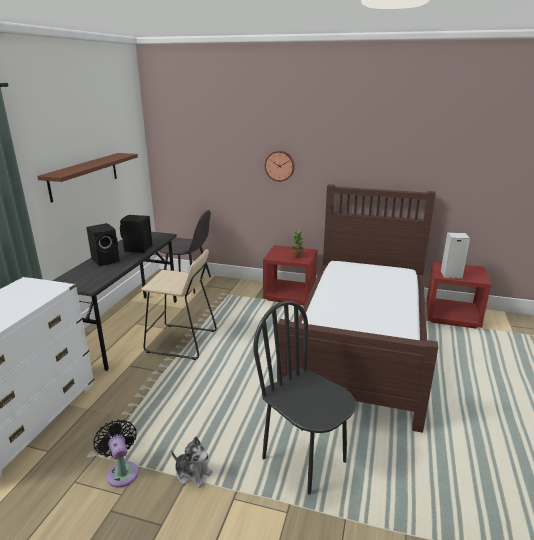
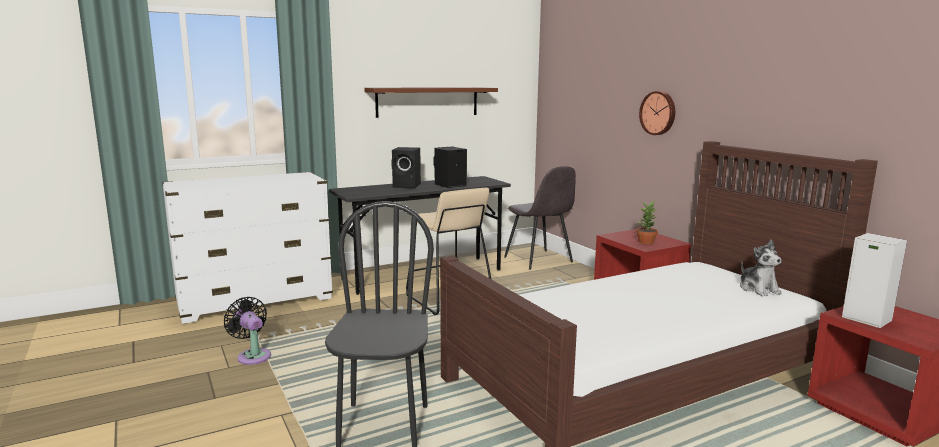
camera: 45 degrees right, 10 degrees down
black fan [93,419,139,488] -> black fan turned 60 degrees counterclockwise [224,297,271,365]
plush toy [171,436,213,488] -> plush toy moved to [740,240,782,296]

